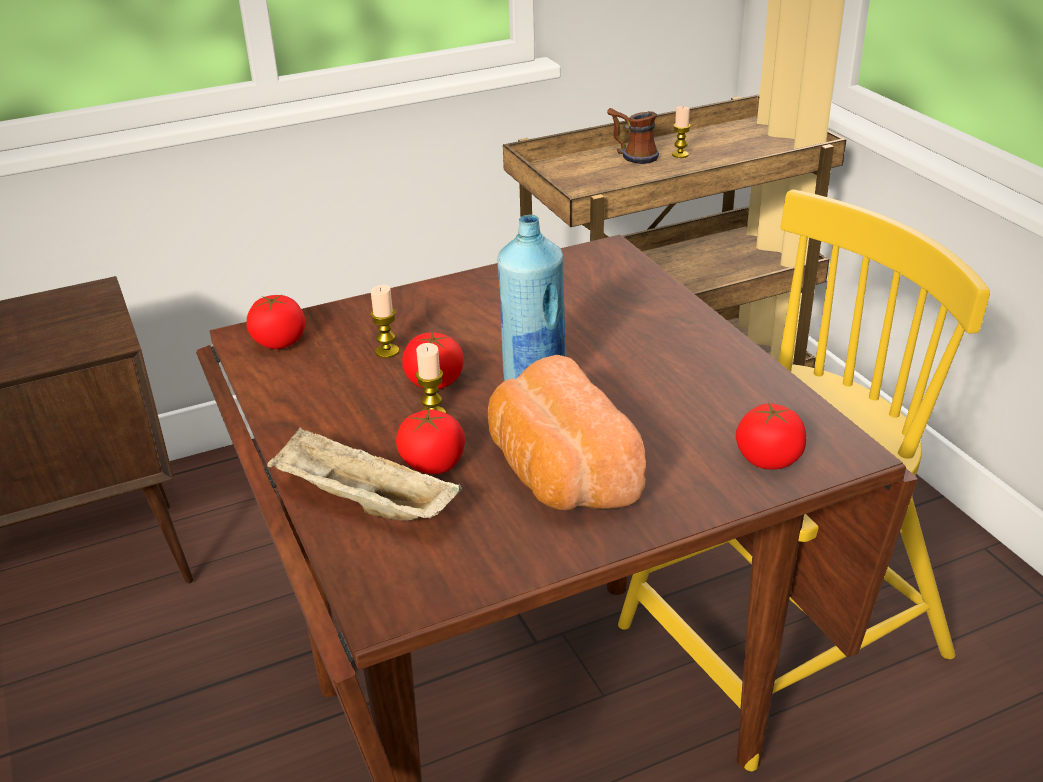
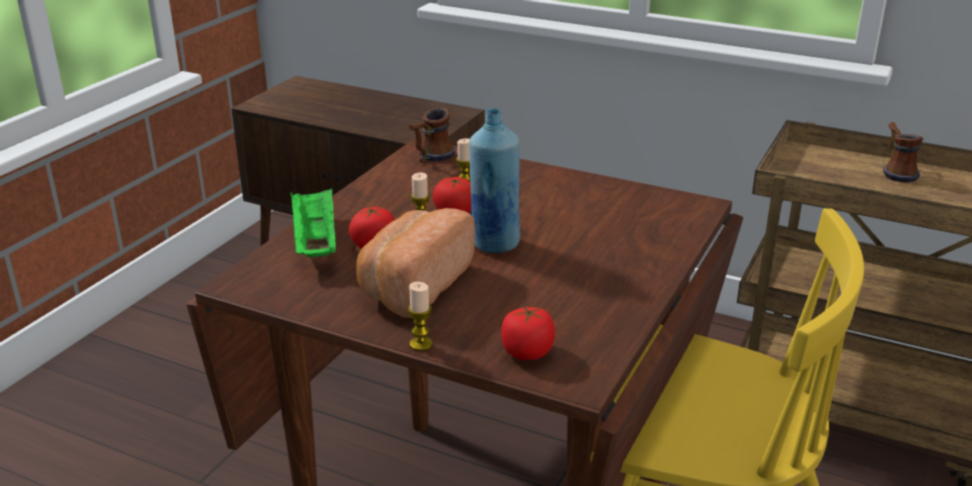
camera: 50 degrees right, 5 degrees down
tomato [247,295,306,349] -> mug [409,107,455,163]
beige tray [267,427,462,521] -> green tray [290,187,336,257]
candle [672,106,691,158] -> candle moved to [408,282,433,351]

